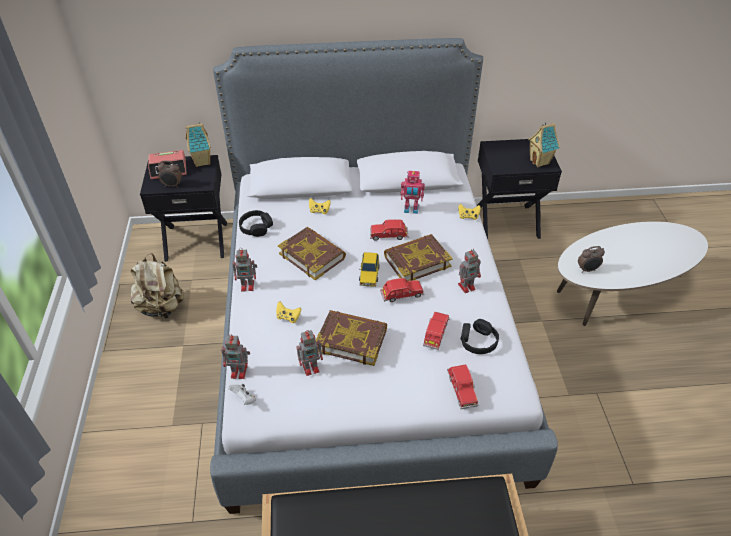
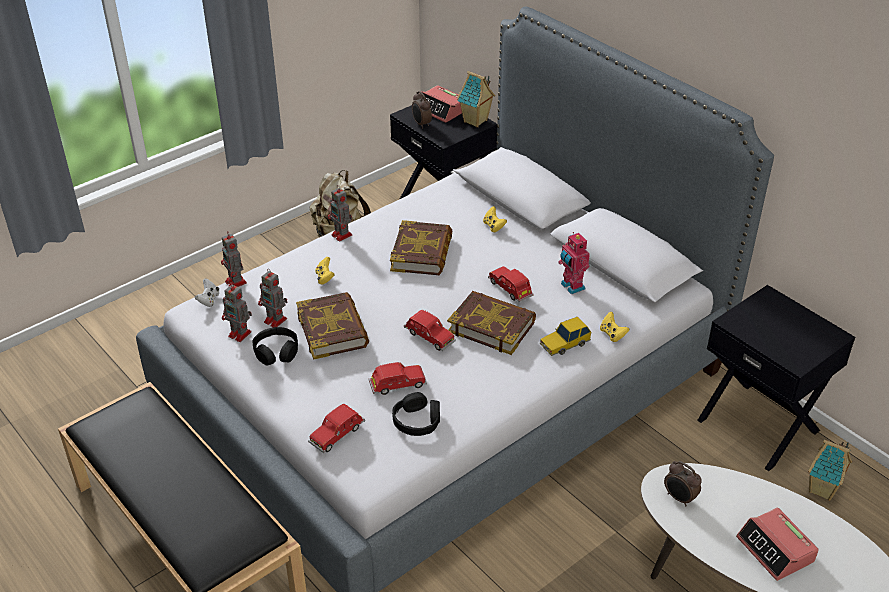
camera: 55 degrees right, 5 degrees down
black headphones [239,210,273,237] -> black headphones moved to [252,327,298,365]
toy car [359,252,379,287] -> toy car moved to [539,317,591,356]
toy robot [458,248,481,293] -> toy robot moved to [222,282,252,342]
toy house [528,122,560,167] -> toy house moved to [808,439,852,501]
none -> alarm clock [736,508,819,581]

